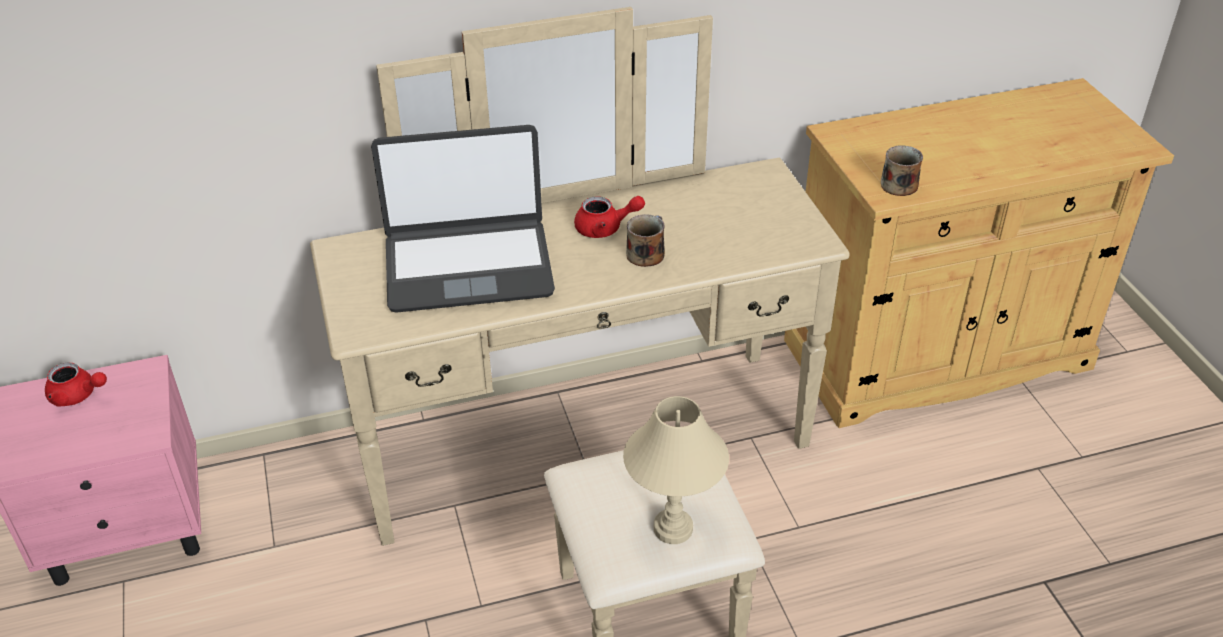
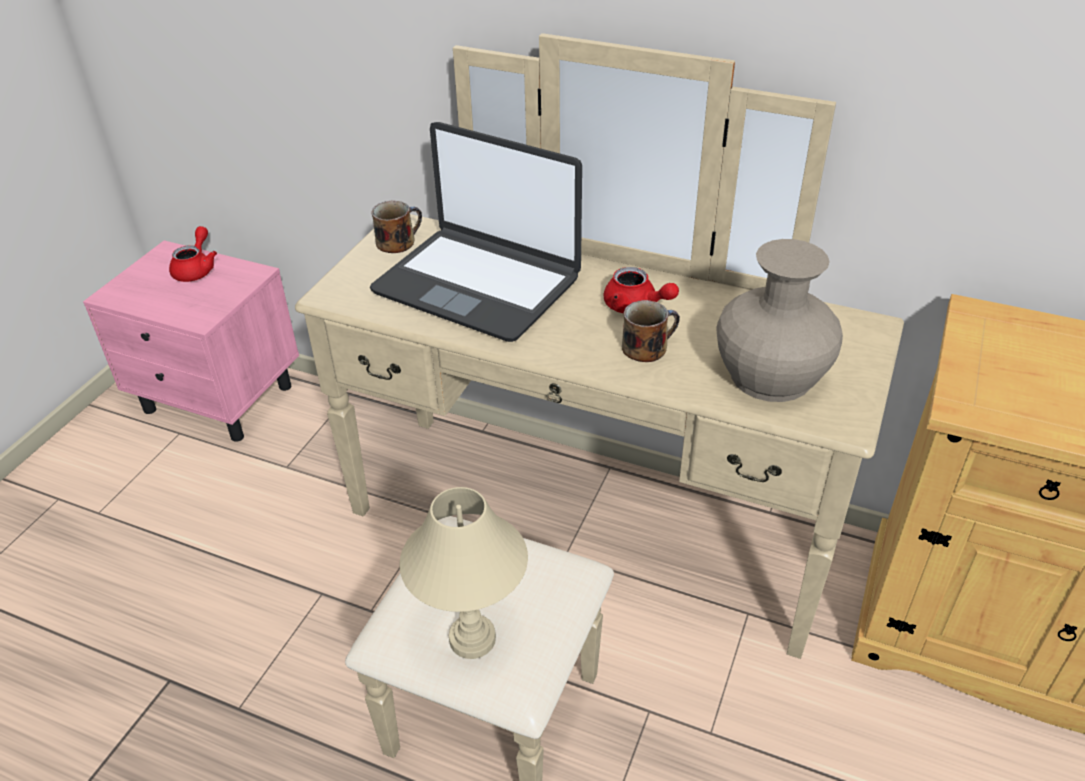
camera: 40 degrees right, 0 degrees up
red teapot [45,363,107,407] -> red teapot turned 135 degrees counterclockwise [169,226,217,282]
mug [881,145,923,196] -> mug moved to [371,200,422,253]
none -> beige vase [716,239,843,402]

